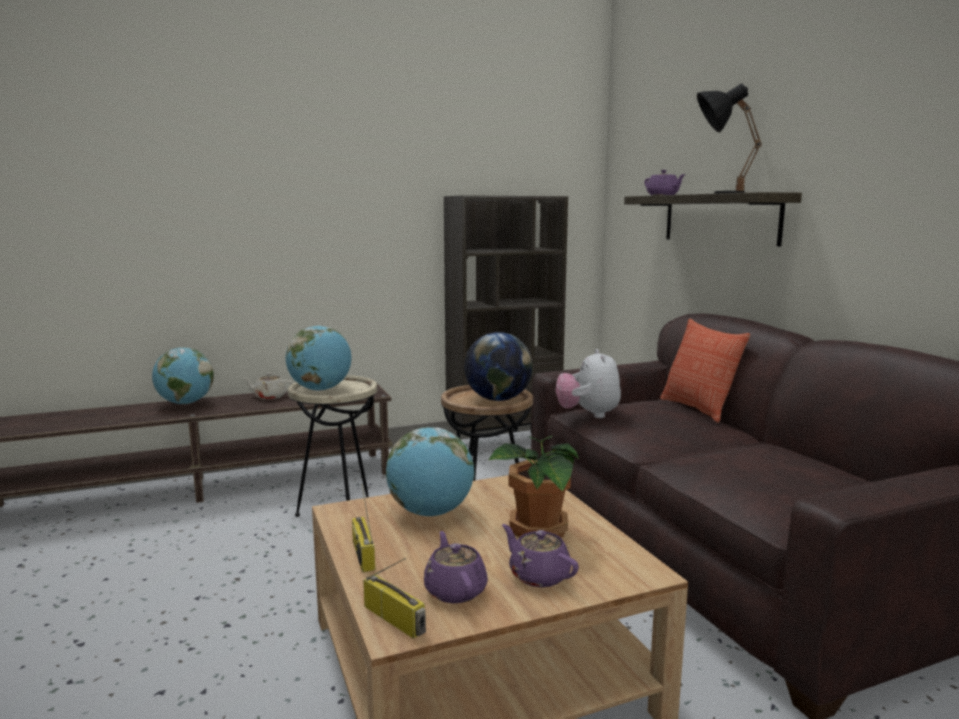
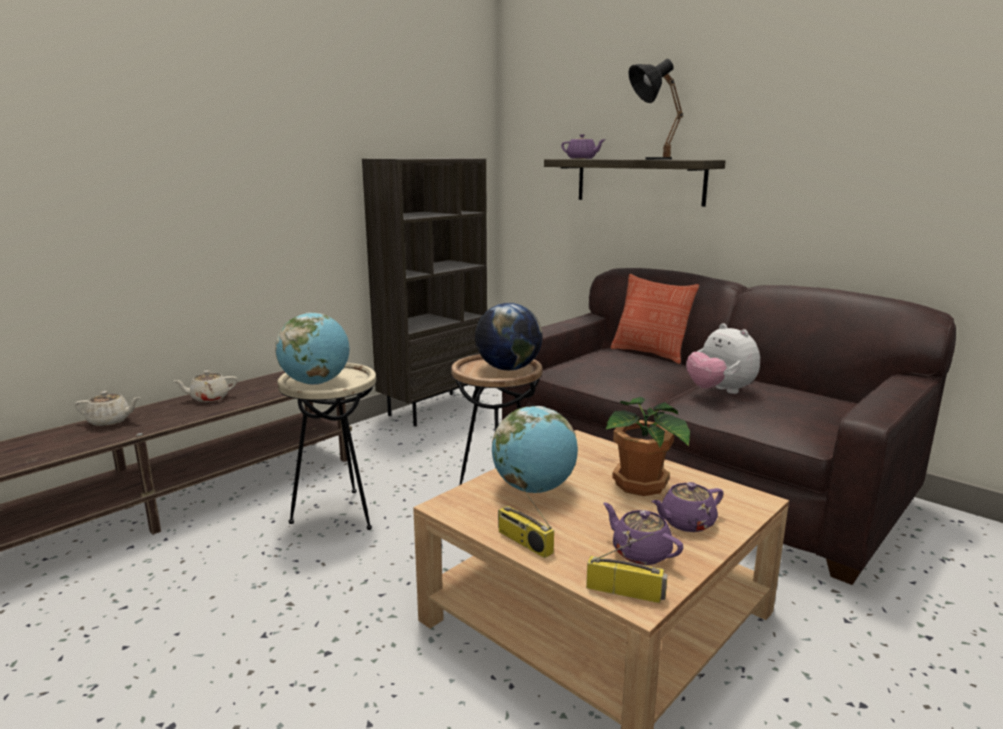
camera: 25 degrees left, 5 degrees up
globe [152,347,214,404] -> beige teapot [75,391,140,426]
purple teapot [502,524,579,587] -> purple teapot turned 45 degrees counterclockwise [652,482,724,532]
plush toy [556,349,621,418] -> plush toy moved to [686,323,760,394]

